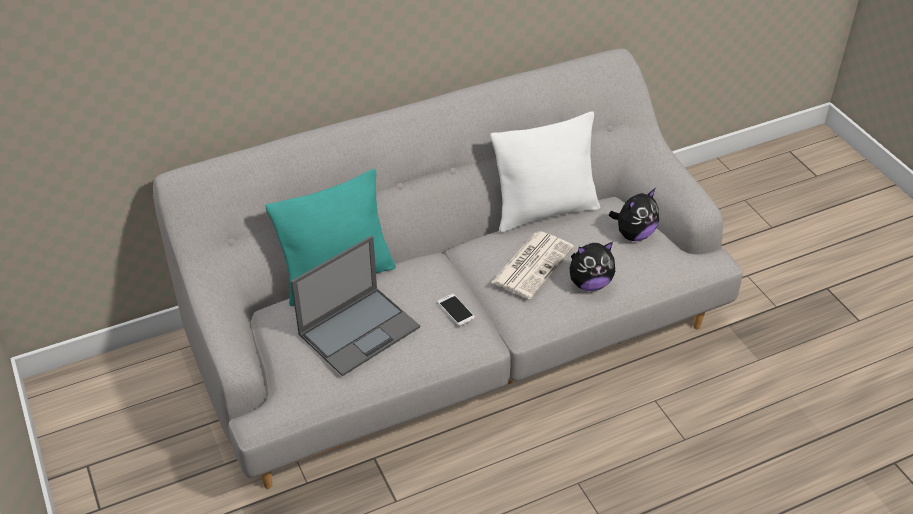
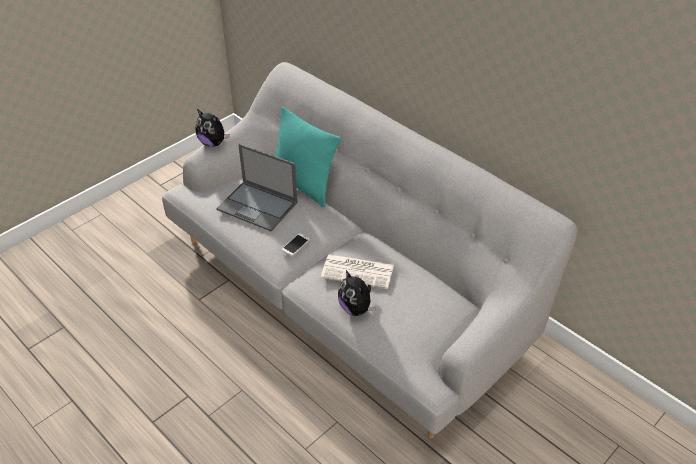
camera: 70 degrees right, 0 degrees up
white pillow [490,111,600,233] -> none
plush toy [609,188,659,241] -> plush toy moved to [196,109,230,147]

